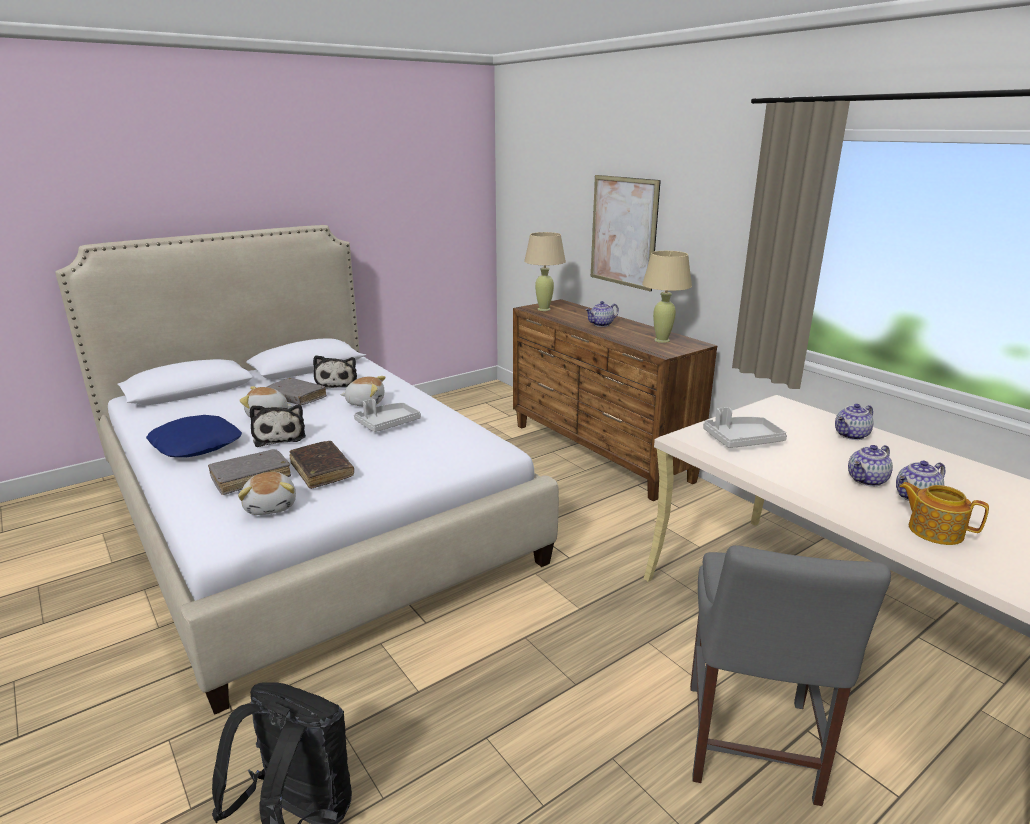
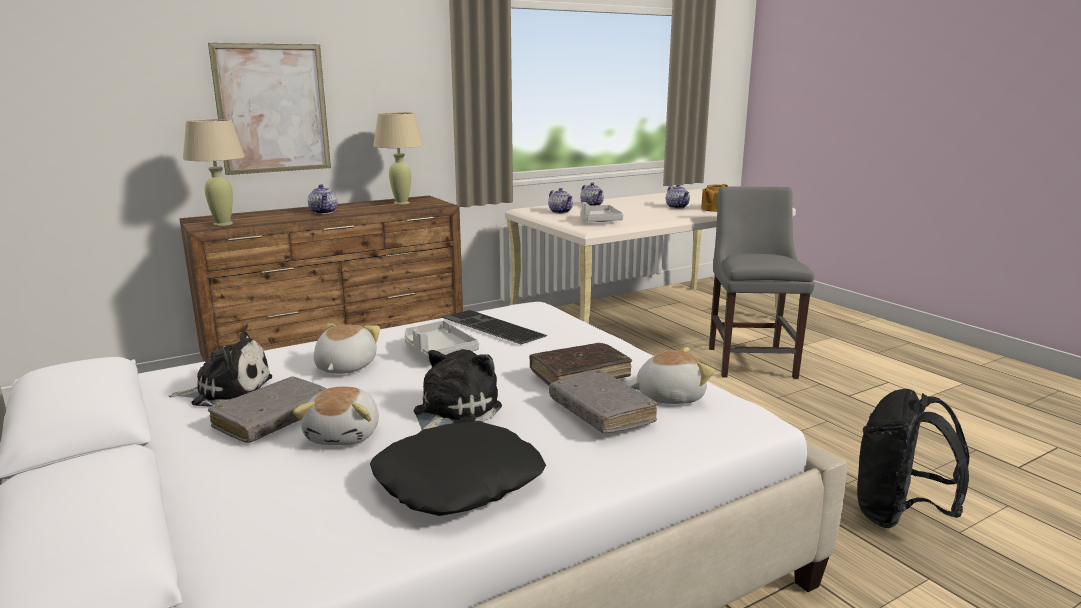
camera: 85 degrees left, 5 degrees down
blue pillow [146,415,242,457] -> black pillow [370,421,546,516]
plush toy [250,405,306,447] -> plush toy turned 45 degrees counterclockwise [414,349,502,430]
grey chair [690,545,891,806] -> grey chair turned 105 degrees counterclockwise [709,186,815,379]
teapot [848,445,893,487] -> teapot moved to [548,188,573,214]
none -> keyboard [443,310,548,344]

